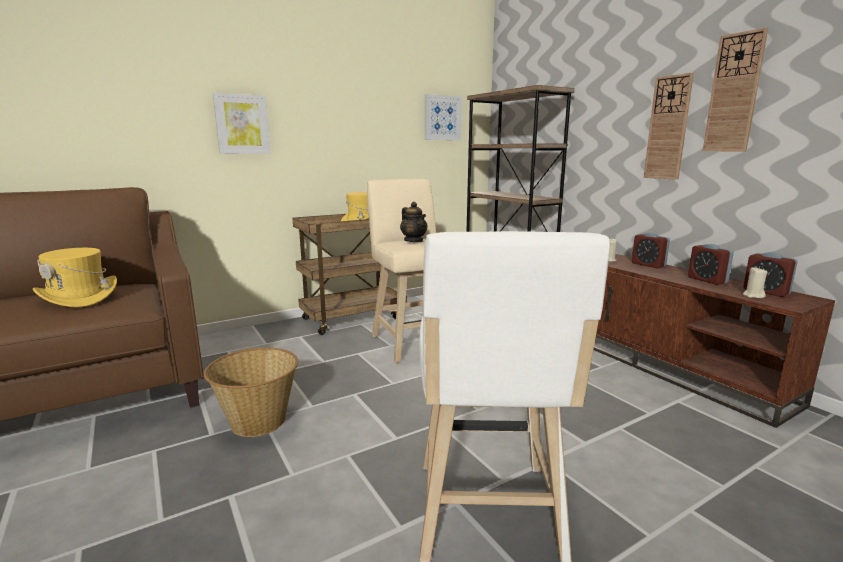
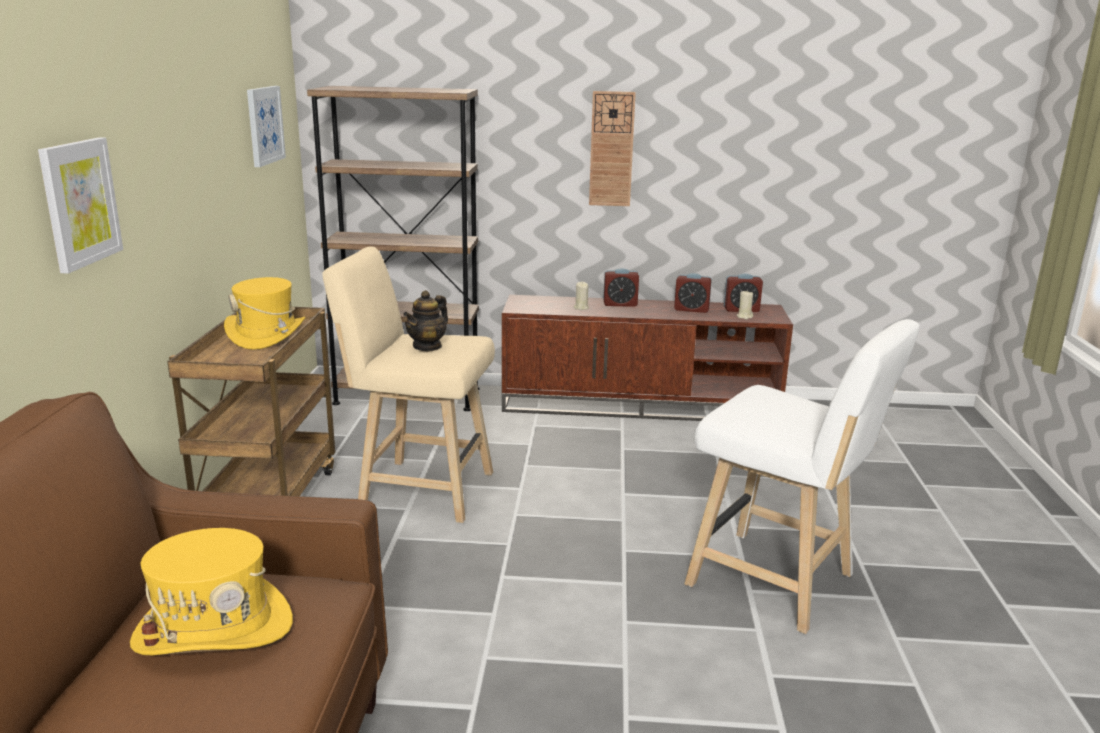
camera: 55 degrees left, 5 degrees up
basket [204,348,298,437] -> none
teapot [400,202,427,242] -> teapot turned 120 degrees clockwise [403,290,448,352]
wall clock [703,27,768,151] -> none

